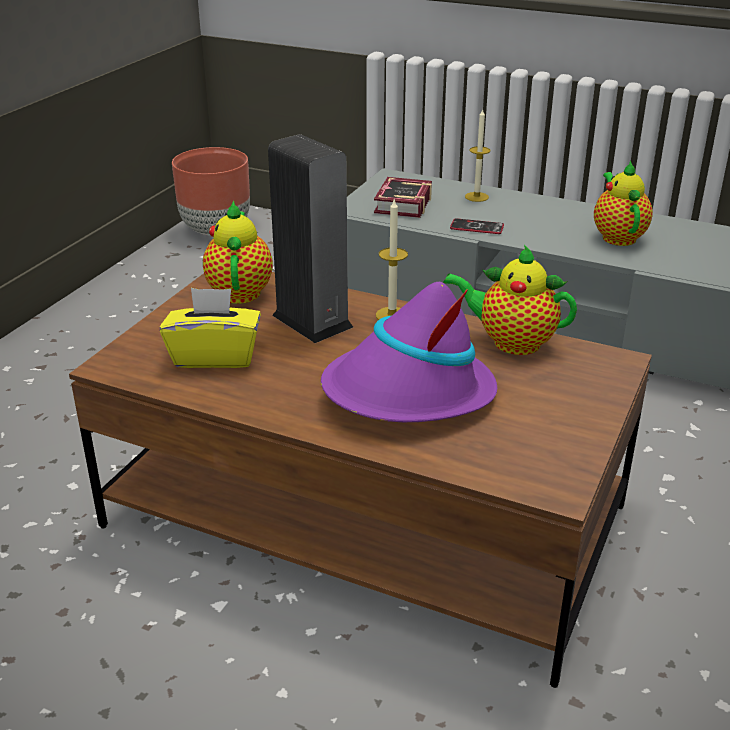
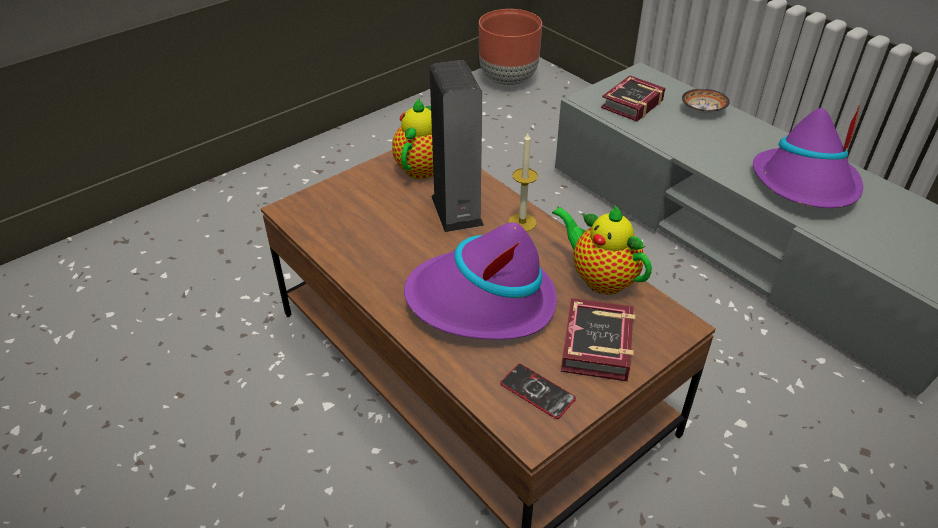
camera: 25 degrees right, 10 degrees up
yellow tissue box [160,288,261,368] -> none
phone [450,218,504,234] -> phone moved to [500,364,576,419]
candle [465,109,490,202] -> bowl [682,89,730,113]
teapot [594,161,653,246] -> purple hat [753,104,863,208]
none -> book [561,298,635,382]

